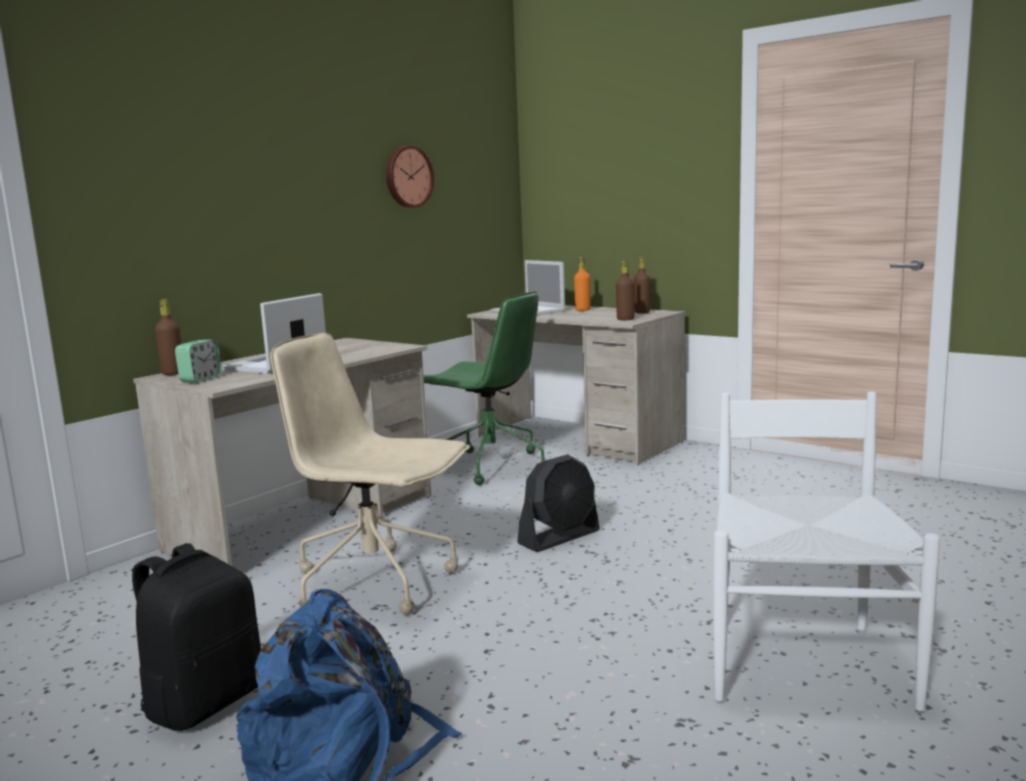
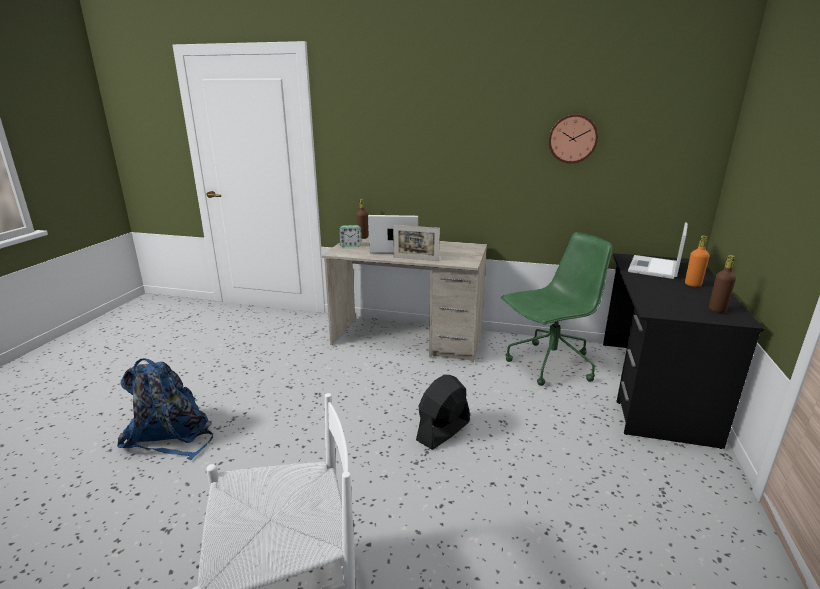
camera: 65 degrees right, 10 degrees up
black backpack [132,543,261,731] -> none
beige office chair [270,333,470,615] -> none
green office chair [423,291,545,485] -> green office chair turned 120 degrees counterclockwise [501,232,612,386]
beige desk [467,305,686,465] -> black desk [603,253,764,449]
black fan [517,454,600,552] -> black fan turned 105 degrees clockwise [416,375,470,450]
brown bottle [616,261,635,320] -> none
none -> picture frame [393,225,440,261]

